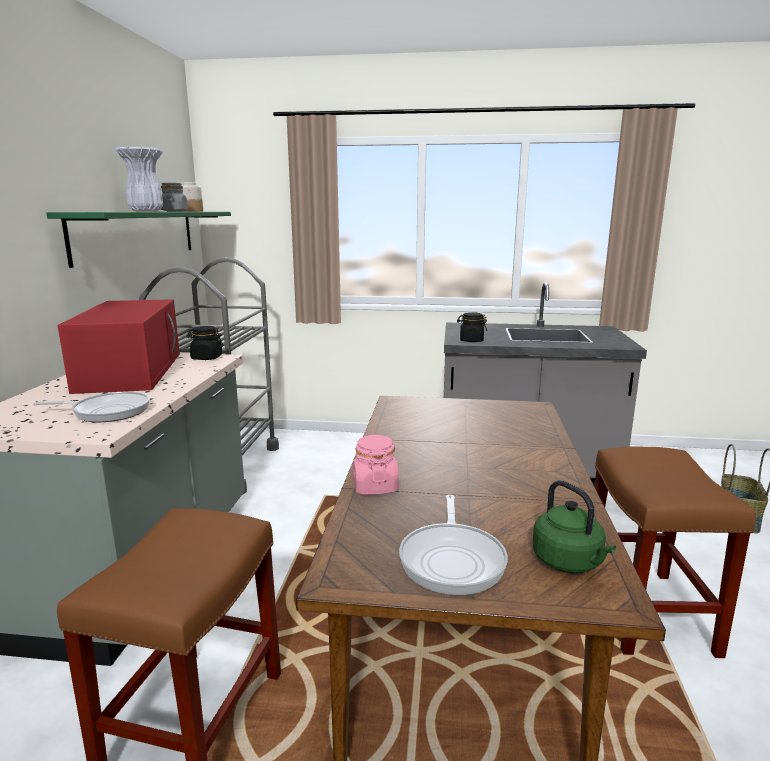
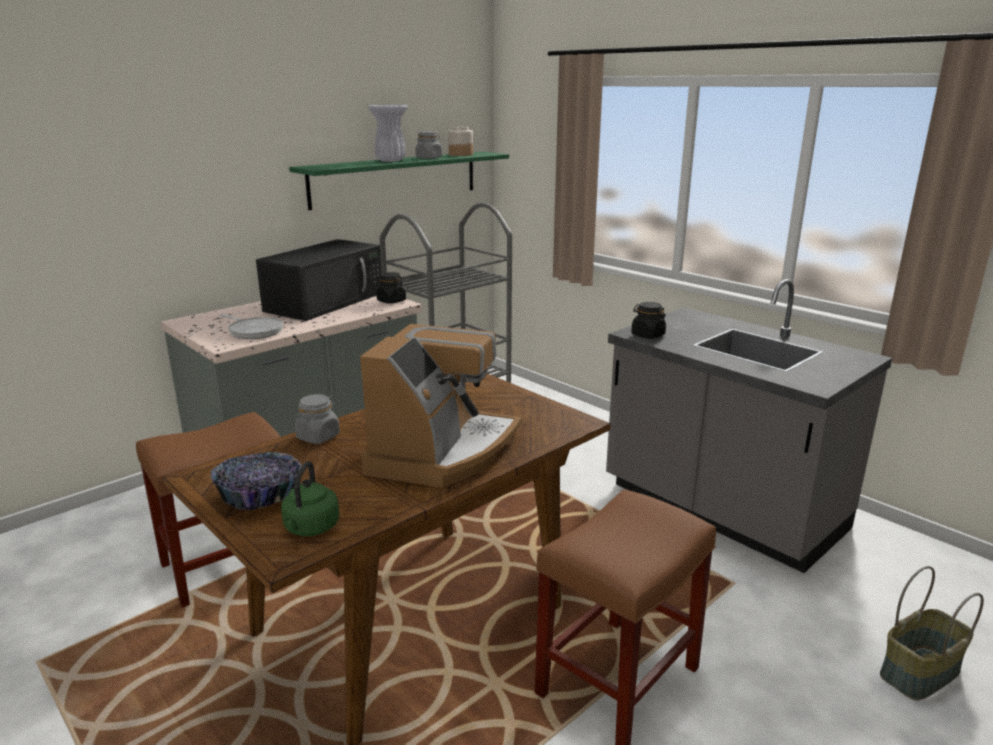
camera: 40 degrees right, 5 degrees up
red microwave [58,299,180,394] -> black microwave [256,239,382,321]
pink jar [353,435,399,495] -> grey jar [295,394,340,444]
frying pan [399,495,508,595] -> bowl [210,452,301,510]
none -> coffee machine [360,324,522,488]

